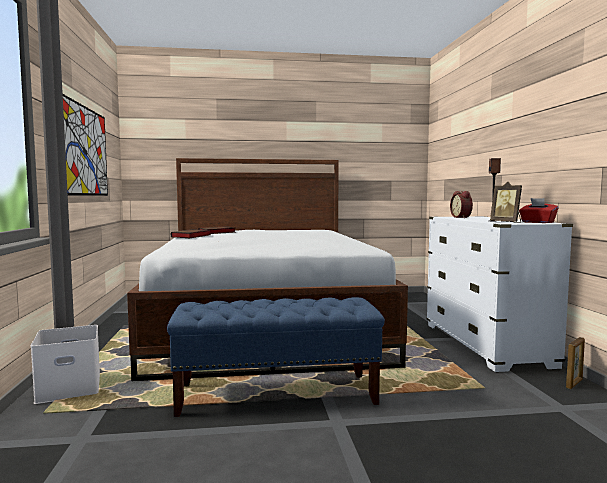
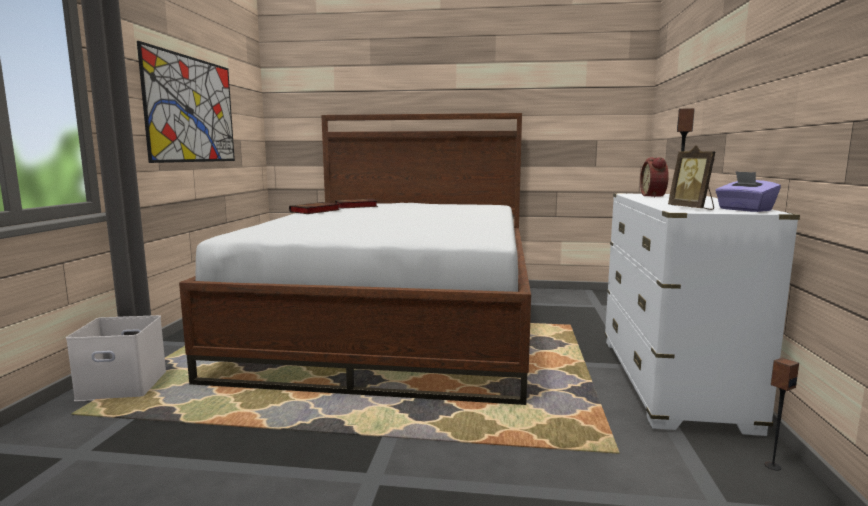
camera: 15 degrees right, 5 degrees up
blue bench [167,297,385,417] -> none
red tissue box [519,198,558,223] -> purple tissue box [716,171,781,212]
picture frame [566,337,585,389] -> speaker [764,358,799,471]

